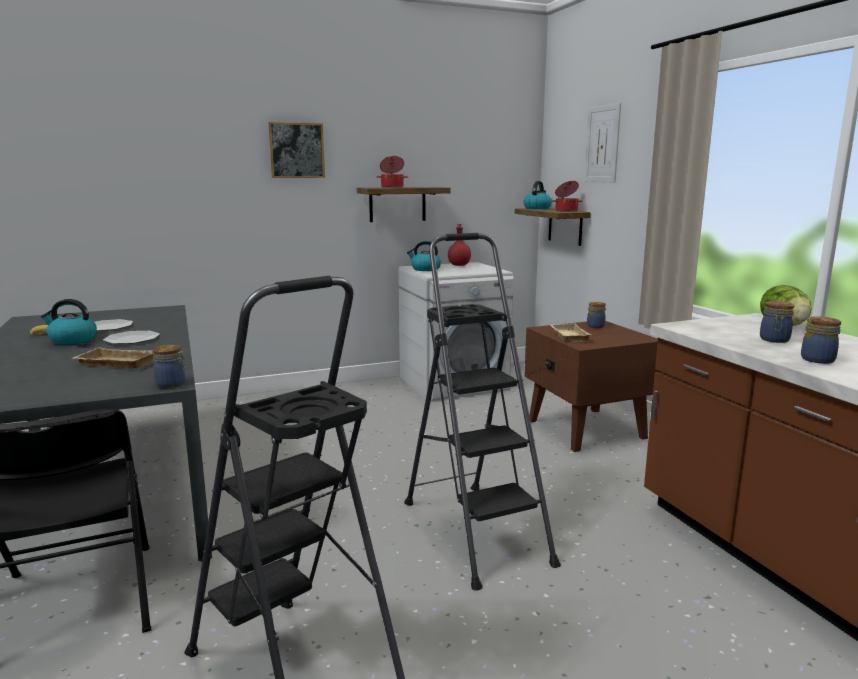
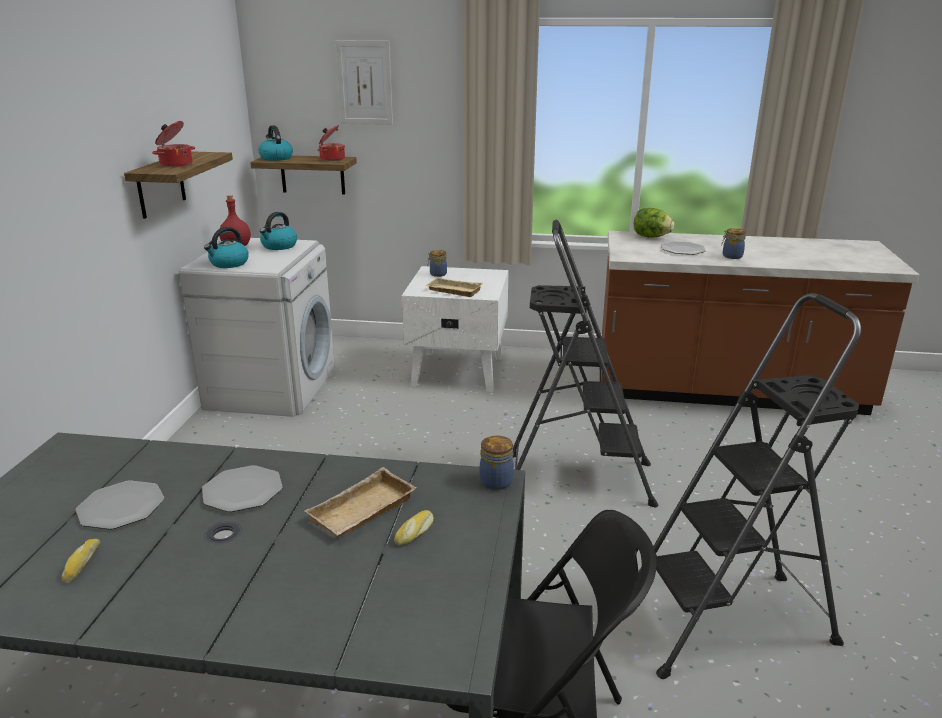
camera: 60 degrees left, 10 degrees up
kettle [41,299,97,344] -> kettle moved to [260,212,297,250]
picture [268,122,325,178] -> none
brown nightstand [524,321,659,452] -> white nightstand [402,266,509,392]
jar [760,301,794,343] -> plate [661,241,706,255]
none -> bread [394,510,434,545]

